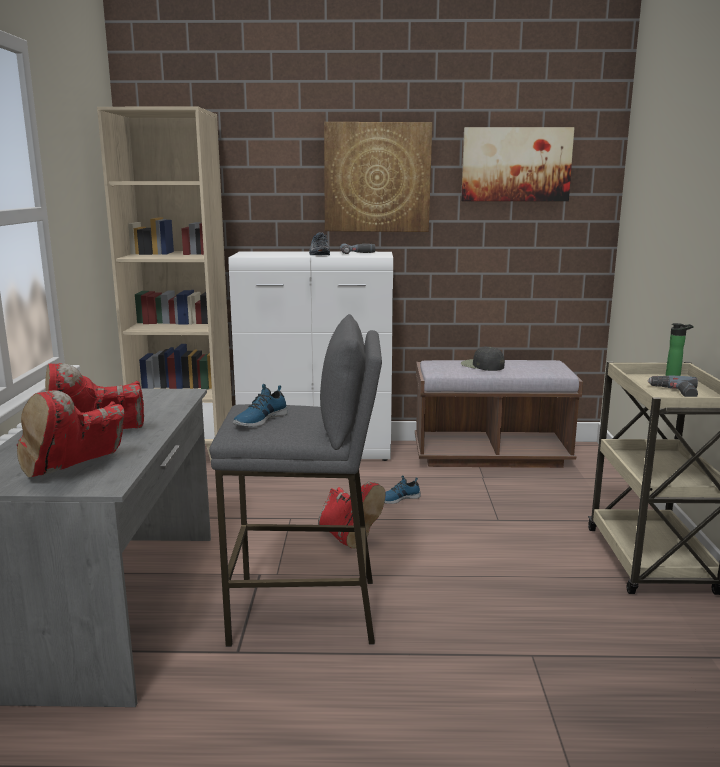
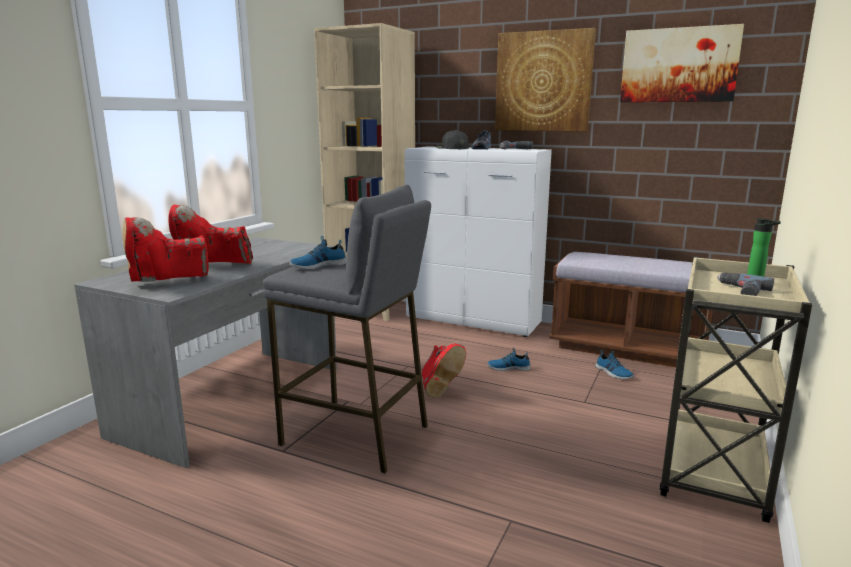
camera: 25 degrees right, 0 degrees up
black cap [461,347,505,371] -> black cap moved to [436,130,469,149]
none -> shoe [595,350,634,379]

